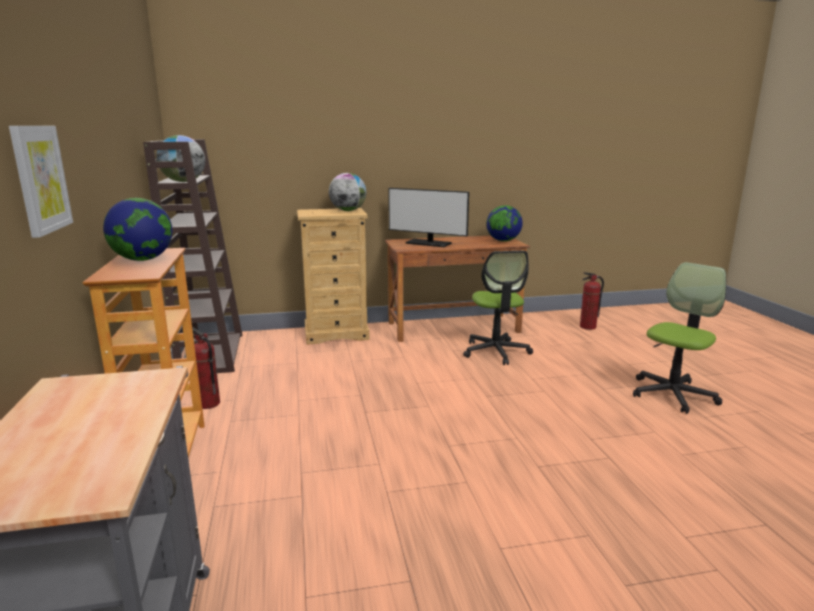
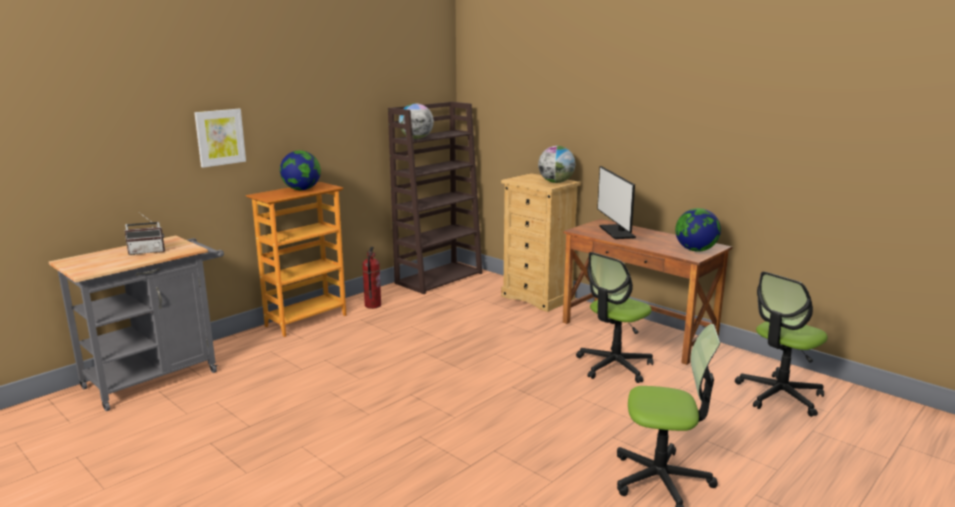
camera: 55 degrees right, 0 degrees up
fire extinguisher [580,272,604,330] -> office chair [735,272,828,417]
none -> radio [125,213,165,255]

